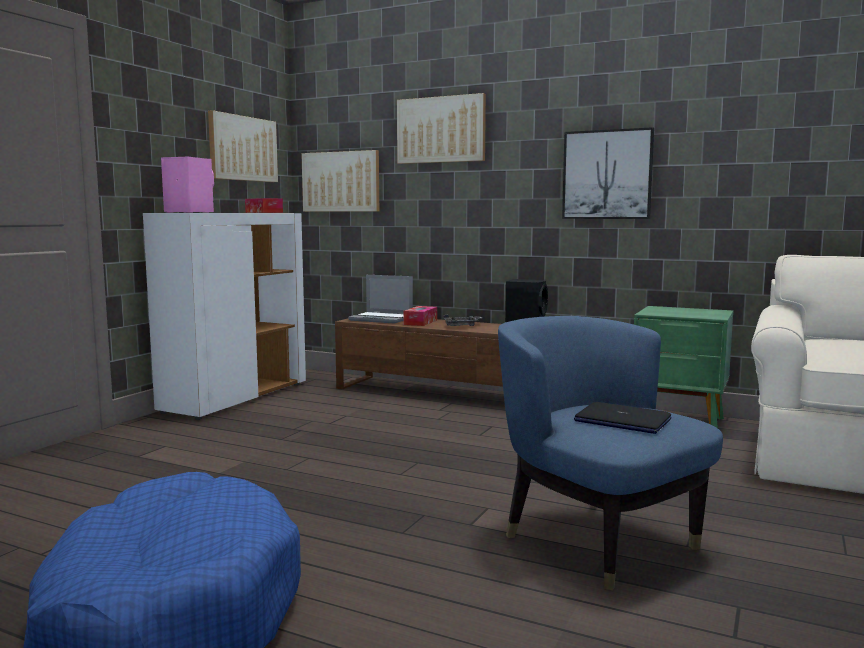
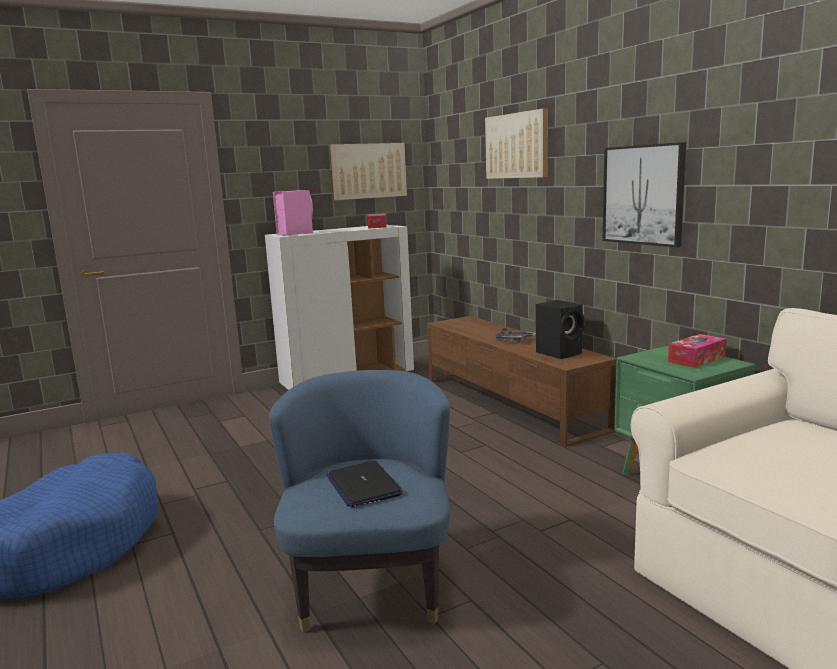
camera: 35 degrees right, 5 degrees up
picture [301,150,379,212] -> none
laptop [348,275,413,324] -> none
tissue box [403,306,437,326] -> tissue box moved to [668,334,727,368]

